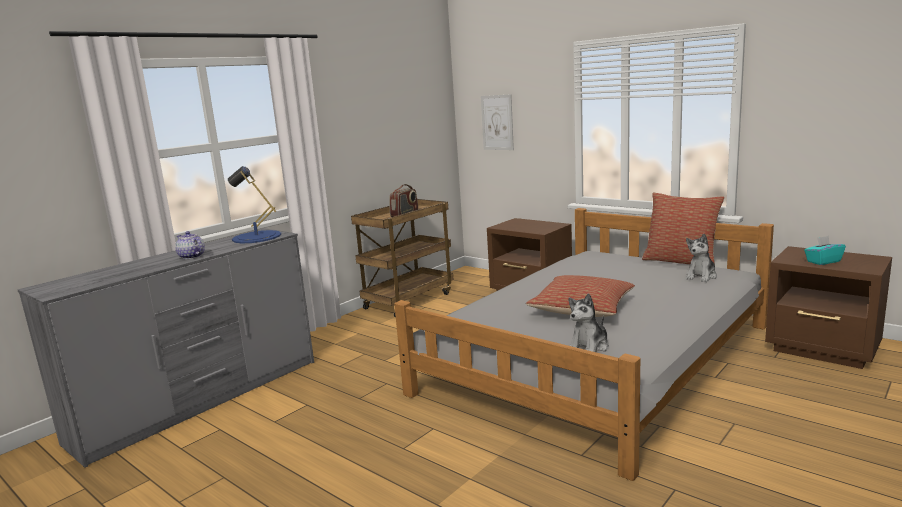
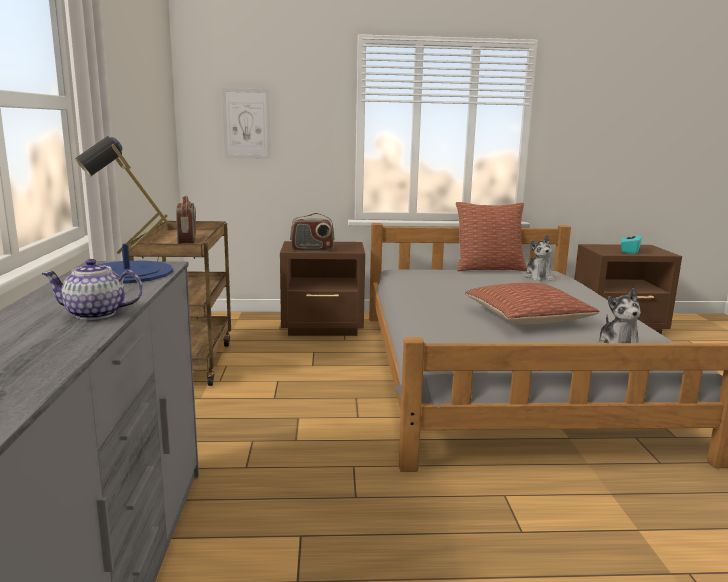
camera: 45 degrees left, 0 degrees up
none -> radio [290,213,335,251]

